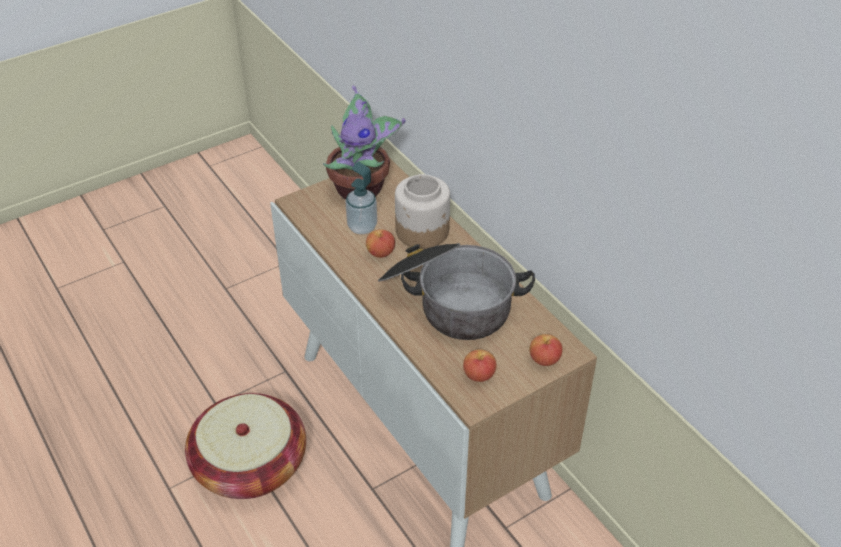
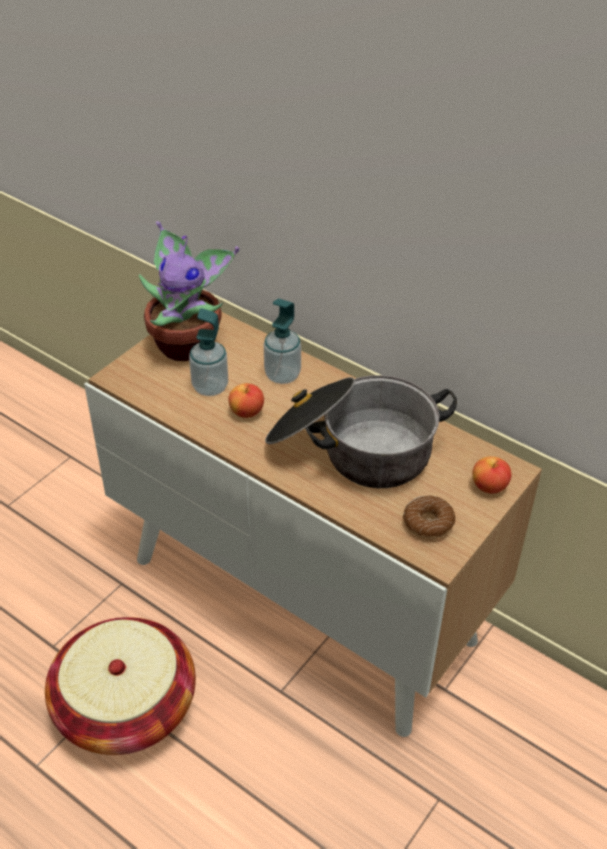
camera: 20 degrees left, 0 degrees up
jar [395,174,450,249] -> soap dispenser [264,299,301,384]
apple [463,349,497,382] -> donut [403,496,455,539]

